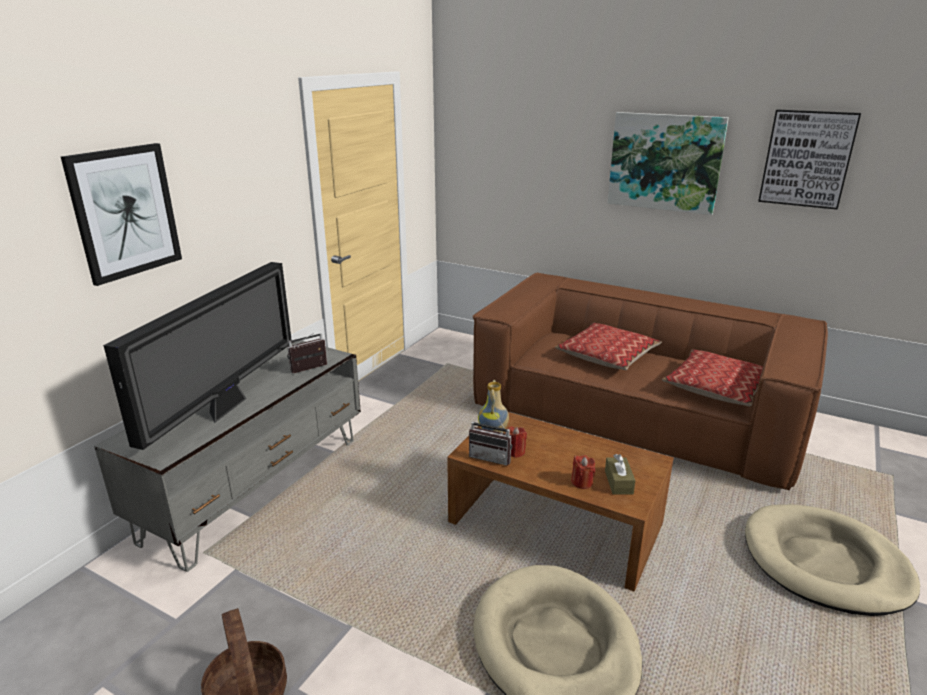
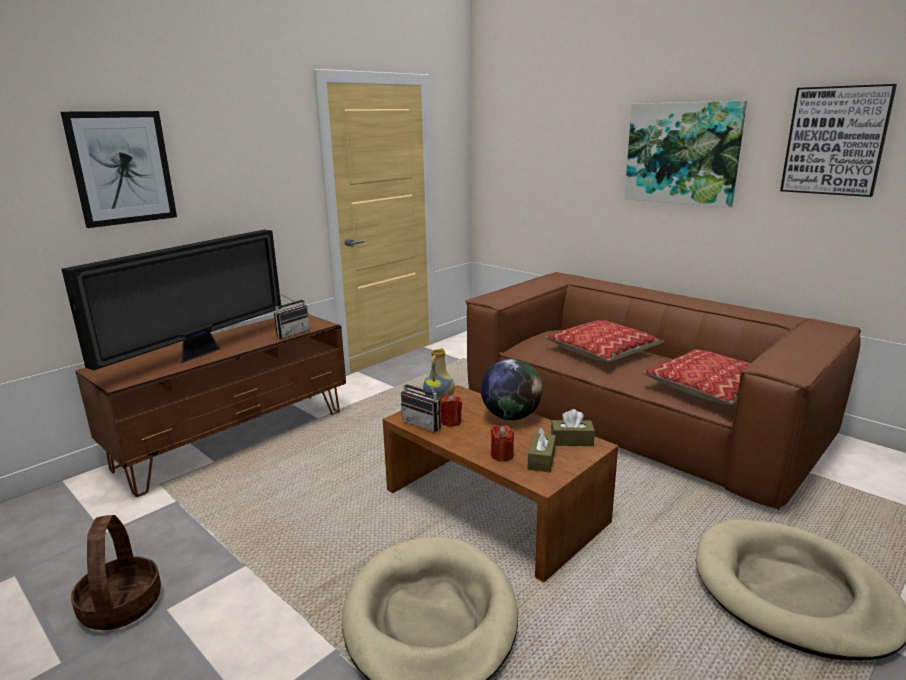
camera: 15 degrees right, 5 degrees down
grey tv stand [94,341,361,572] -> brown tv stand [75,314,346,497]
radio [287,333,327,374] -> radio turned 150 degrees clockwise [274,293,310,339]
none -> globe [481,359,543,420]
none -> brown tissue box [551,409,595,446]

